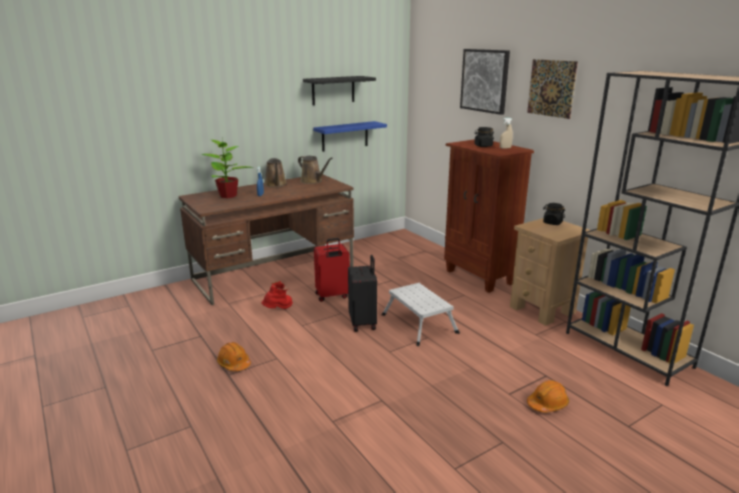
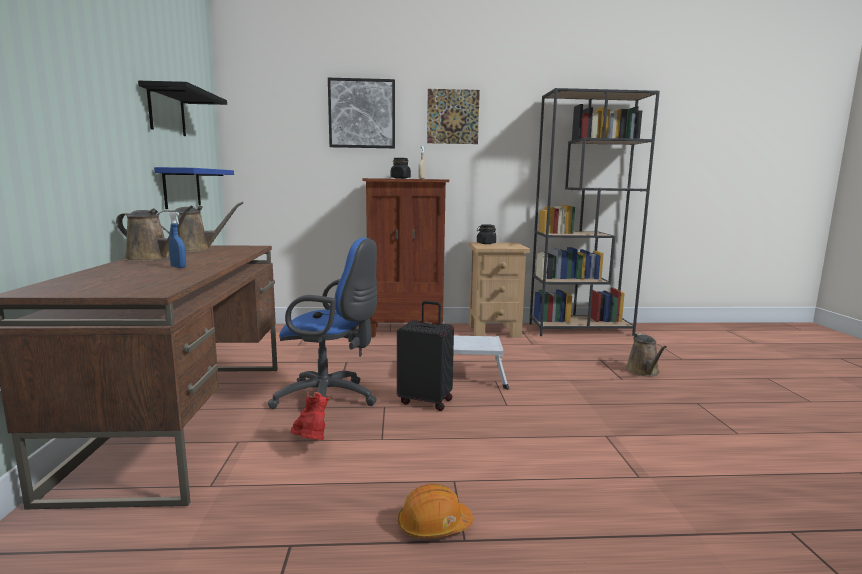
camera: 60 degrees left, 10 degrees down
potted plant [201,140,254,198] -> none
red suitcase [314,238,350,302] -> blue office chair [268,238,377,409]
orange hard hat [527,380,569,413] -> brown watering can [626,333,667,376]

